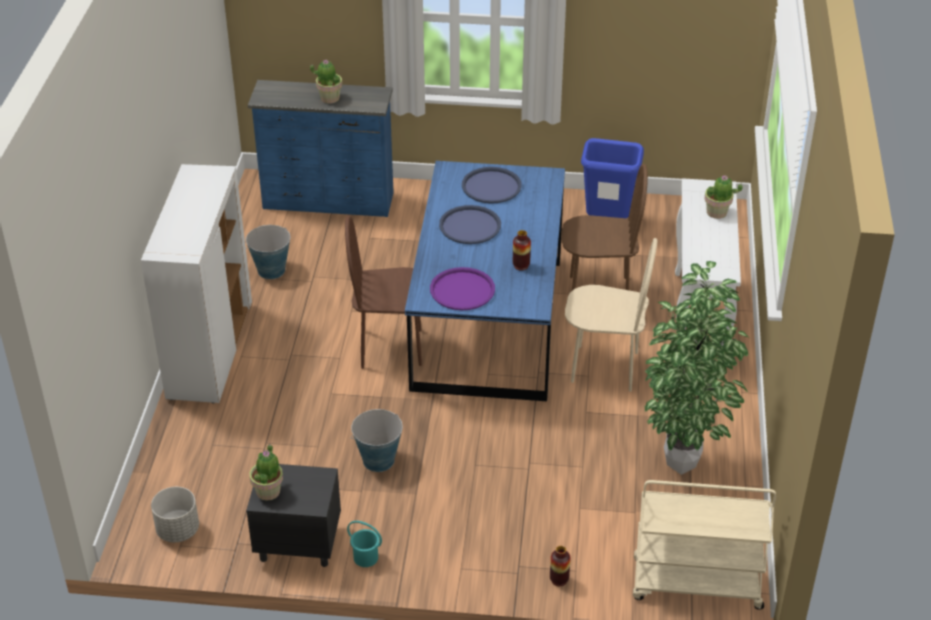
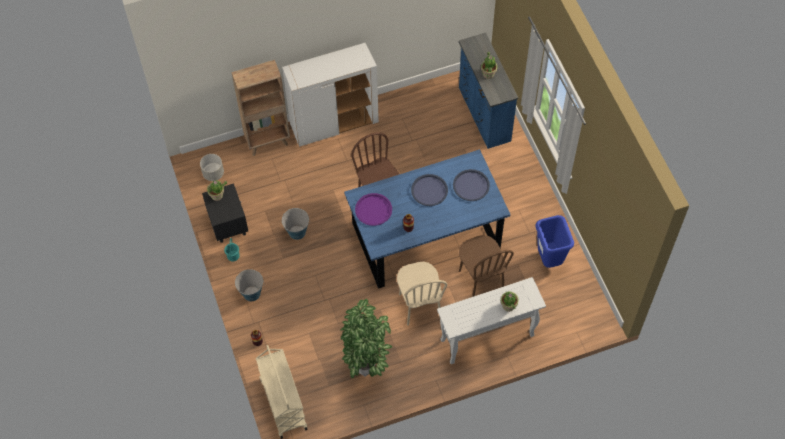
camera: 65 degrees right, 20 degrees up
bucket [246,225,290,279] -> bucket moved to [235,269,265,301]
none -> brown bookcase [231,60,290,156]

